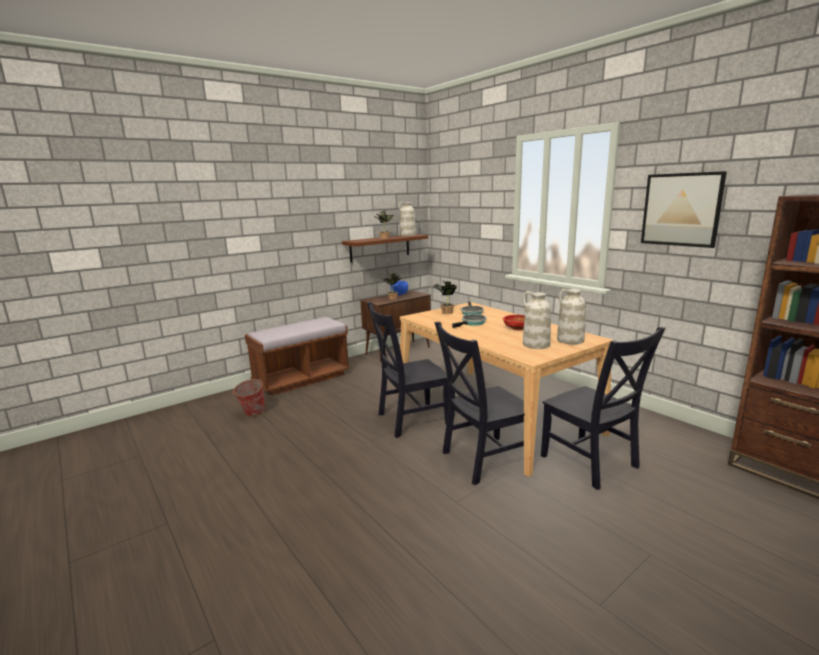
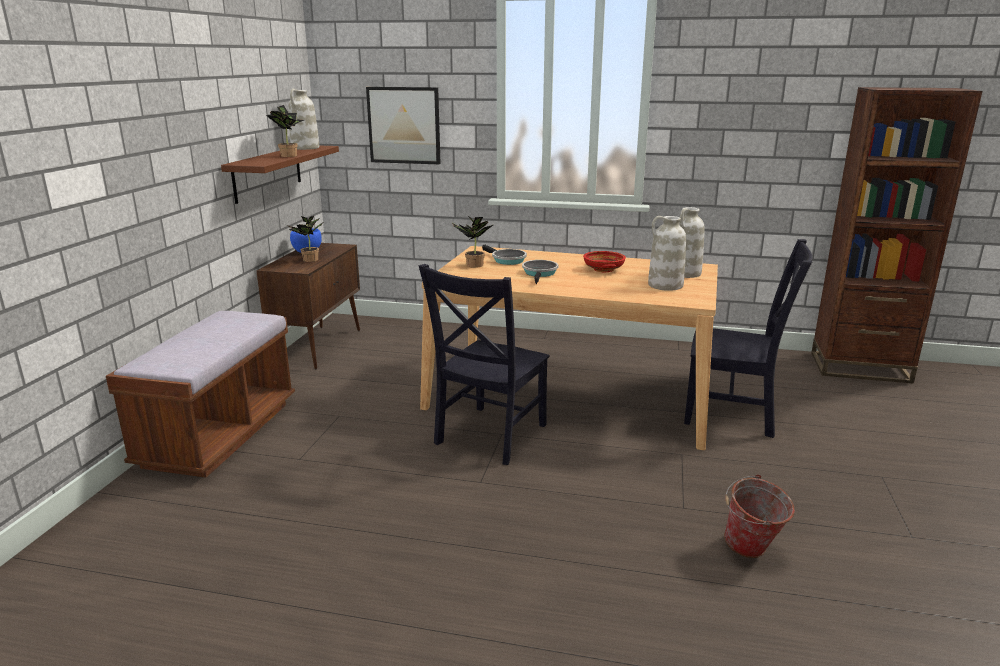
camera: 40 degrees left, 5 degrees up
bucket [232,379,266,417] -> bucket moved to [724,474,795,558]
black chair [434,322,525,485] -> none
picture [641,171,727,248] -> picture moved to [366,87,441,164]

